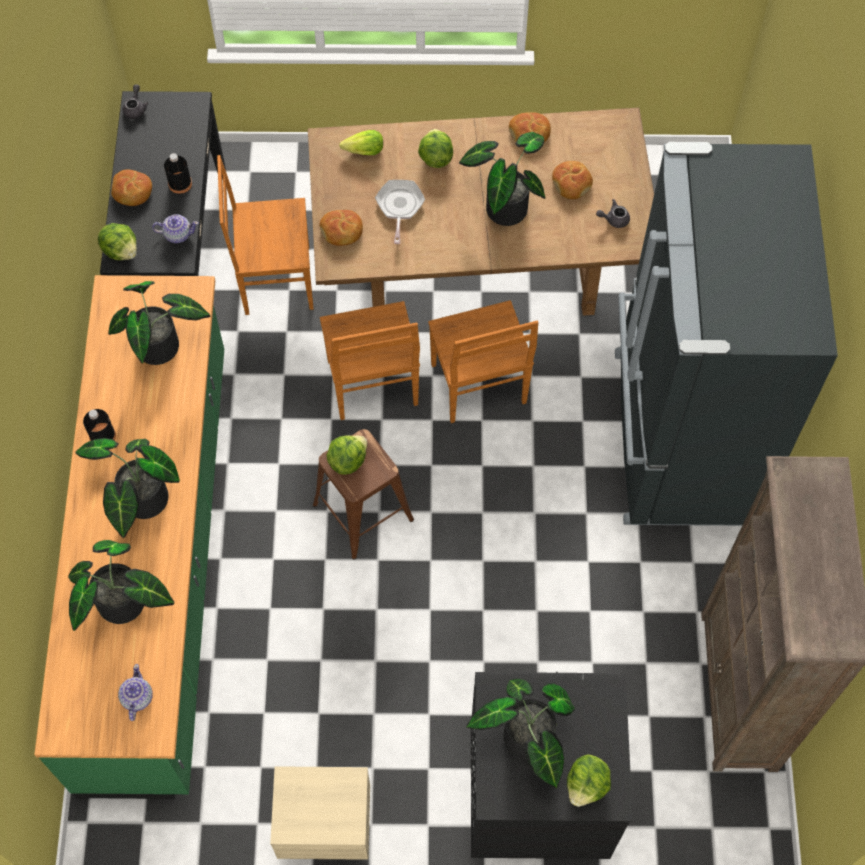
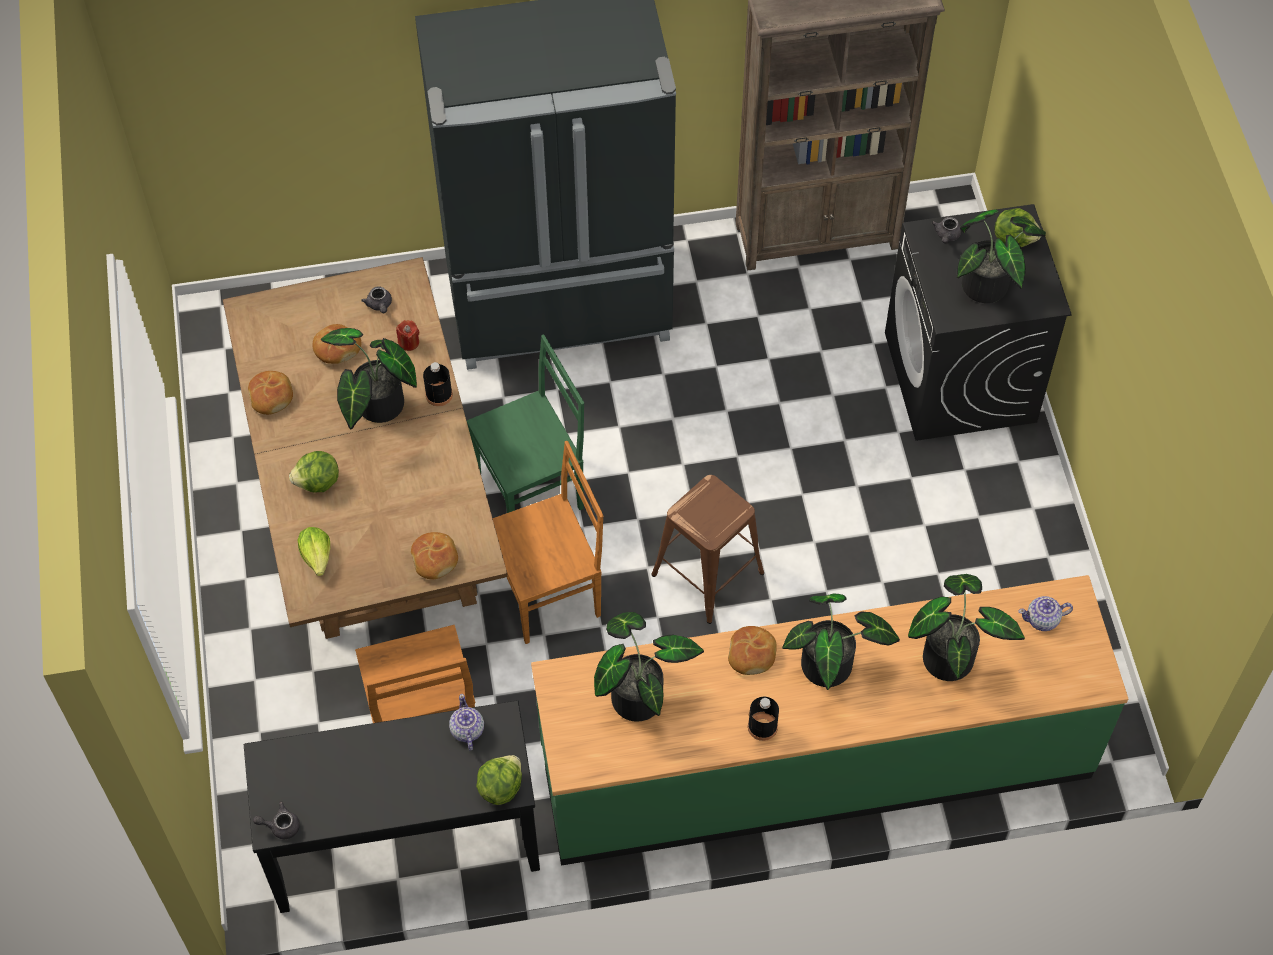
camera: 100 degrees left, 5 degrees down
bread [111,169,152,206] -> bread moved to [728,626,777,675]
black bottle [164,153,192,194] -> black bottle moved to [423,362,453,406]
beige nightstand [270,766,370,860] -> none
lettuce [326,435,367,475] -> none
frying pan [375,180,425,244] -> none
brown chair [428,300,538,423] -> green chair [467,334,584,513]
none -> red candle [396,320,419,351]
none -> grey teapot [931,217,962,243]

